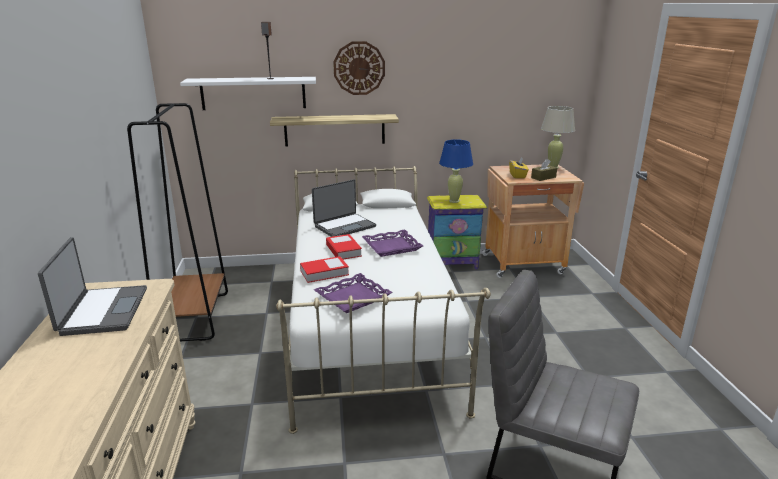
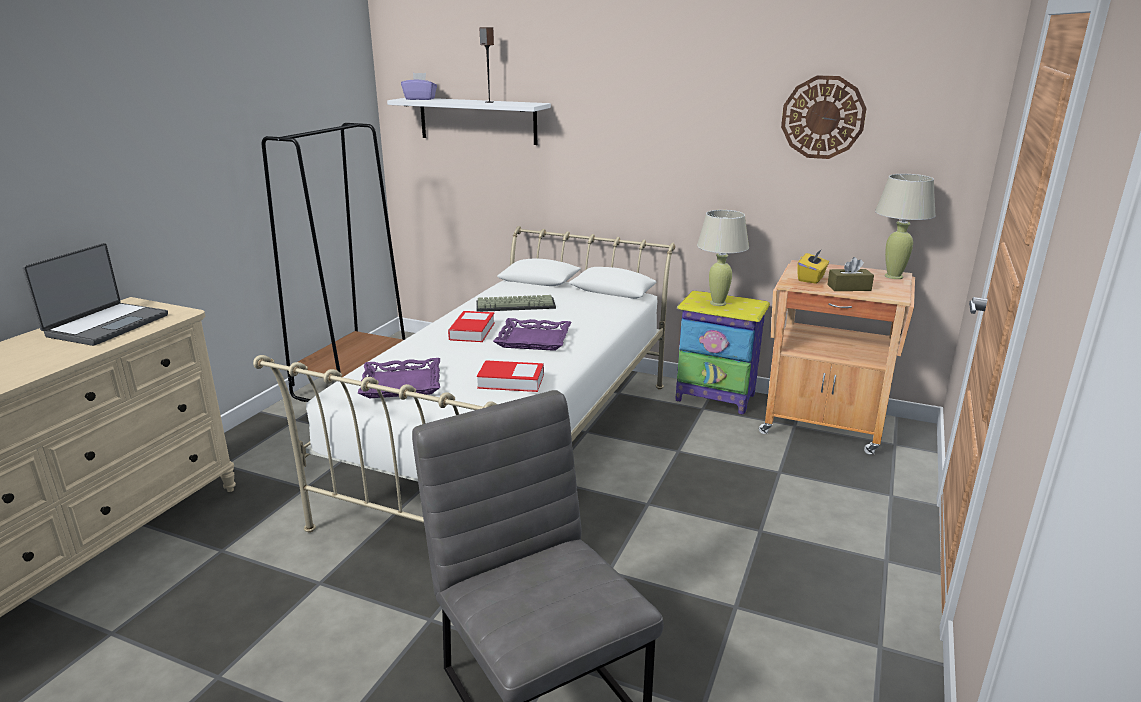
camera: 30 degrees right, 0 degrees up
shelf [270,114,399,147] -> none
book [300,256,349,283] -> book moved to [477,360,544,392]
laptop [312,179,376,237] -> keyboard [476,295,556,312]
wall clock [333,41,385,95] -> wall clock moved to [781,76,867,159]
blue table lamp [439,139,473,203] -> beige table lamp [697,210,749,306]
none -> purple tissue box [401,73,437,100]

